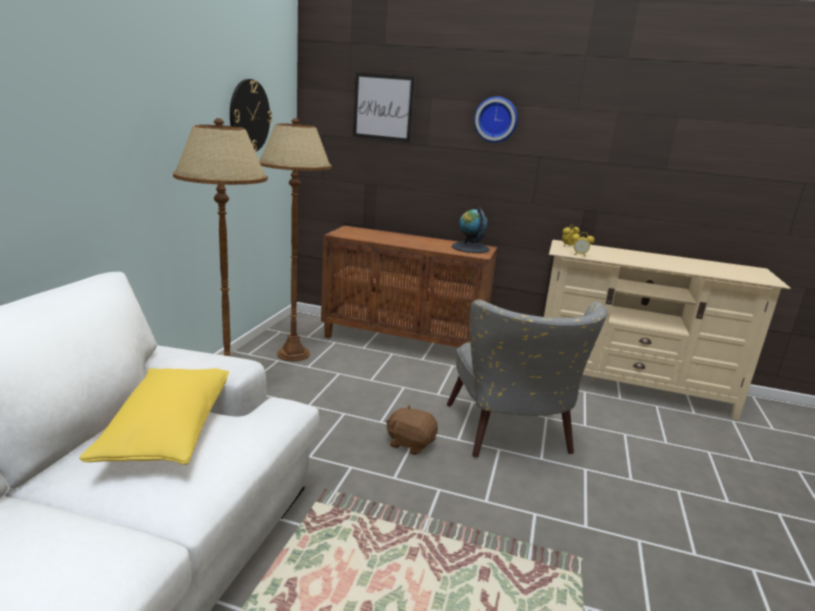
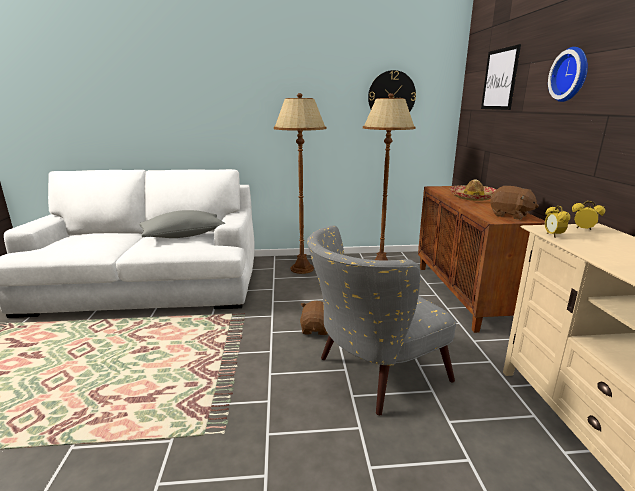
camera: 70 degrees right, 0 degrees up
yellow pillow [79,368,229,465] -> grey pillow [139,210,226,238]
globe [452,207,489,253] -> brown plush toy [490,186,539,220]
none -> hat [449,179,497,201]

